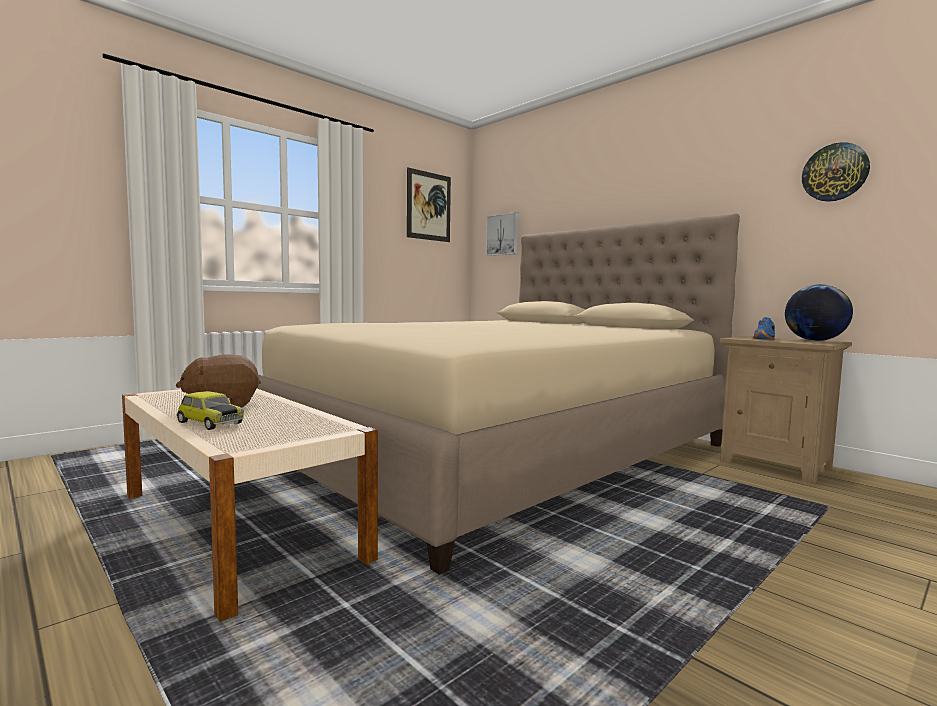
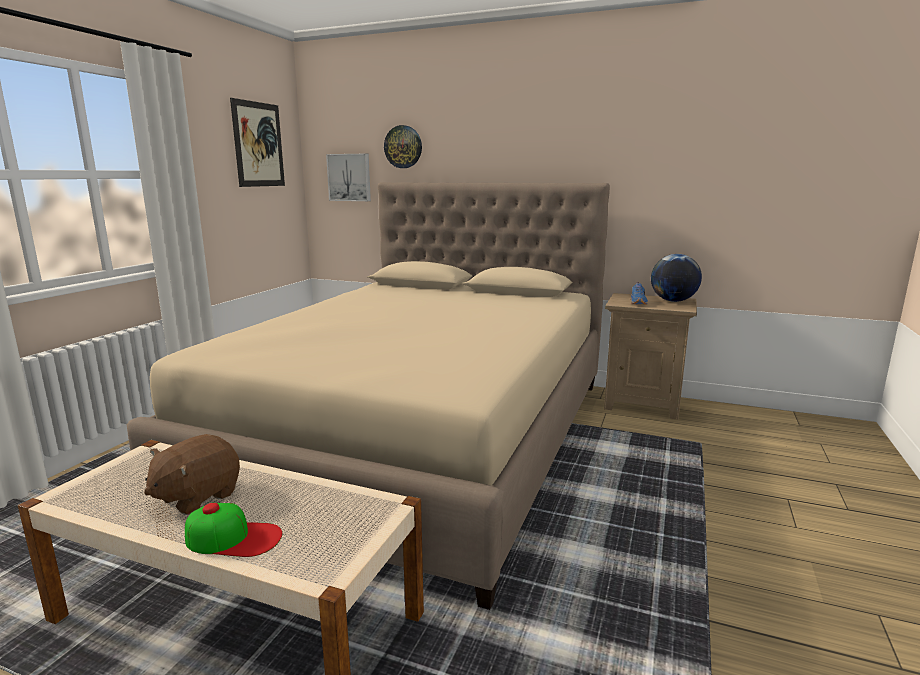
camera: 25 degrees left, 10 degrees up
toy car [176,391,244,430] -> cap [185,503,282,557]
wall clock [802,142,870,202] -> wall clock moved to [384,125,422,168]

